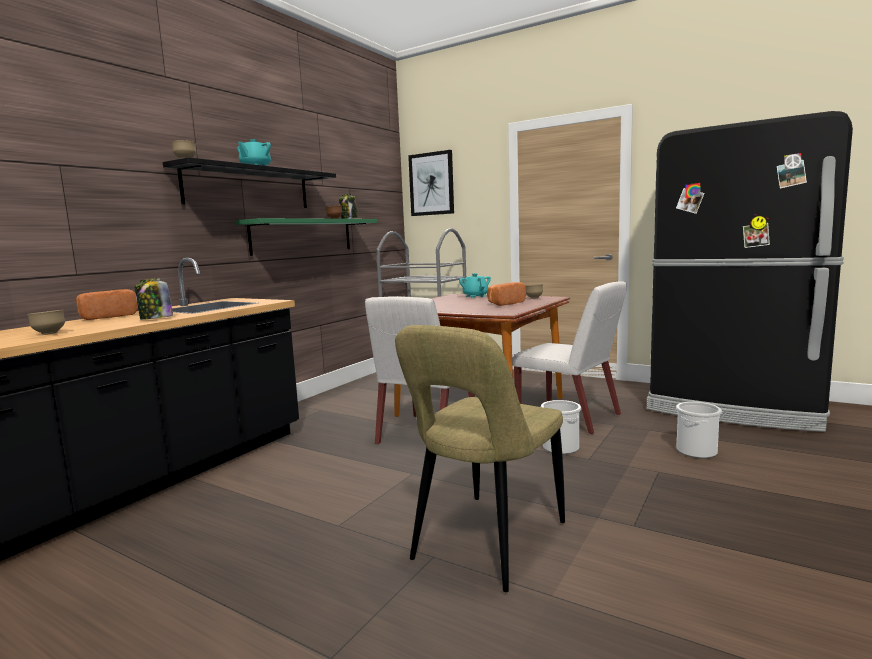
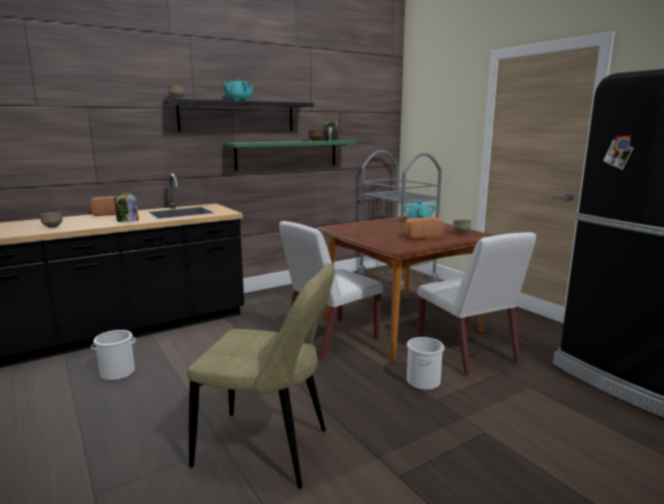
camera: 25 degrees right, 5 degrees up
beige chair [395,325,565,592] -> beige chair turned 135 degrees counterclockwise [187,263,335,489]
picture [408,150,454,216] -> none
bucket [676,402,722,458] -> bucket moved to [91,330,136,381]

